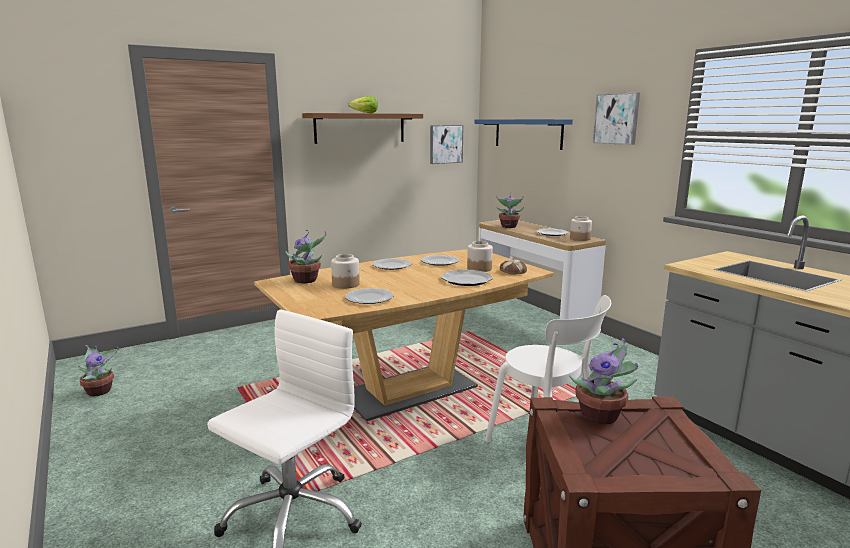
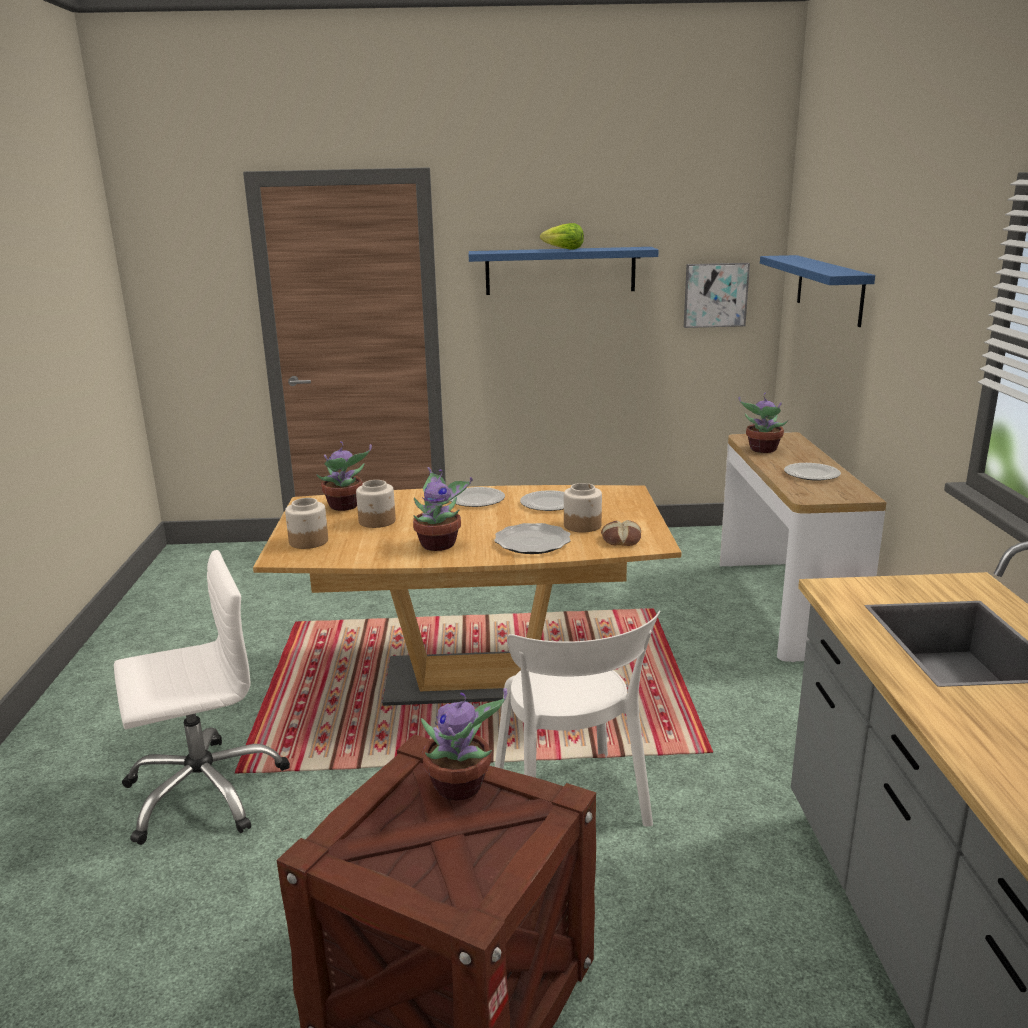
camera: 30 degrees right, 5 degrees up
potted plant [78,345,119,396] -> potted plant moved to [413,467,472,551]
brown shelf [302,113,423,144] -> blue shelf [469,247,659,295]
plate [345,288,394,304] -> none
jar [570,216,592,241] -> jar moved to [285,498,328,549]
picture [593,93,640,145] -> none

